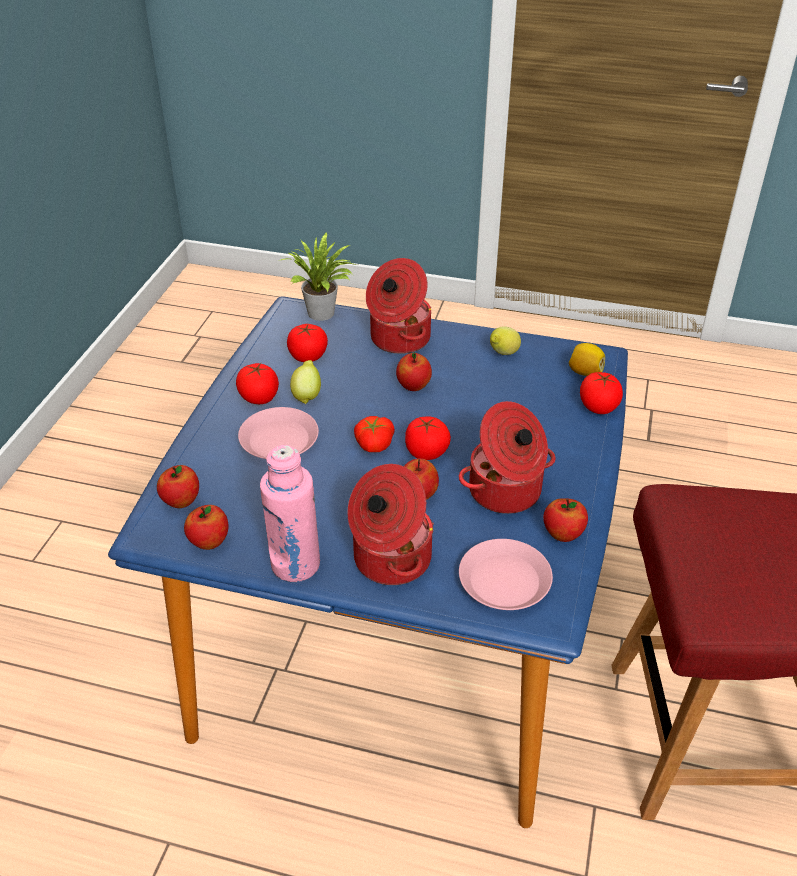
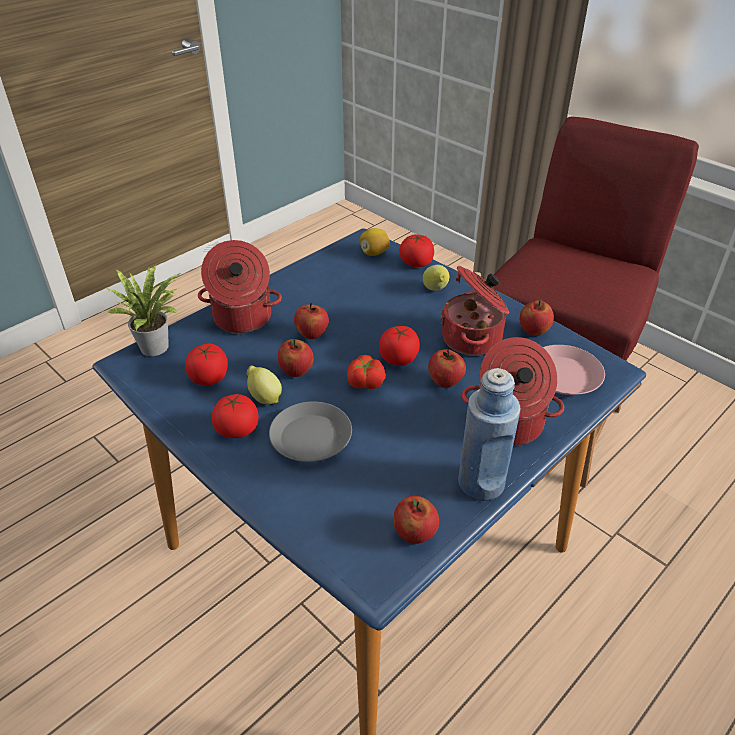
camera: 60 degrees left, 0 degrees up
apple [157,465,199,508] -> apple moved to [277,339,314,377]
pink plate [238,407,319,459] -> grey plate [269,401,352,462]
pink bottle [260,445,320,582] -> blue bottle [458,368,520,501]
lemon [490,326,521,355] -> lemon moved to [423,265,449,291]

